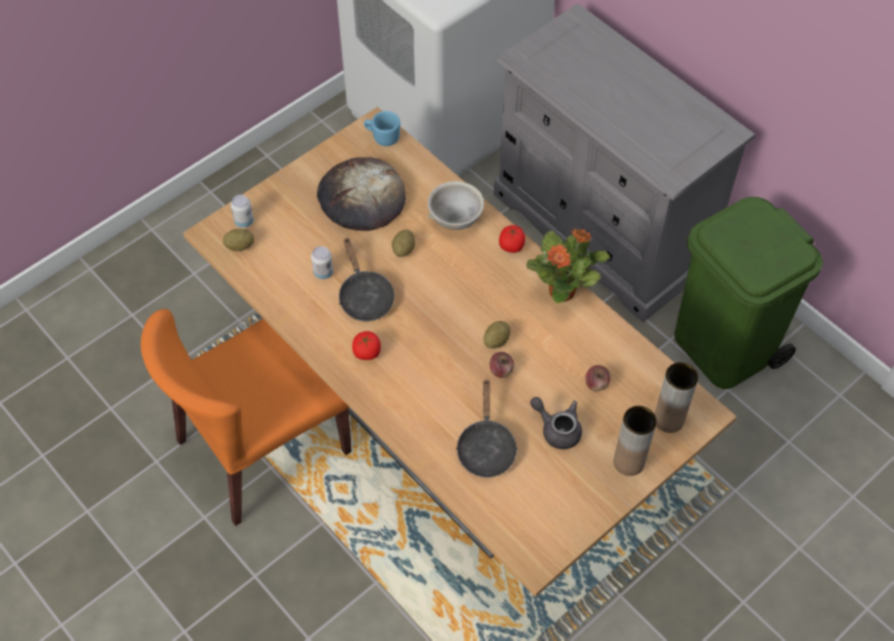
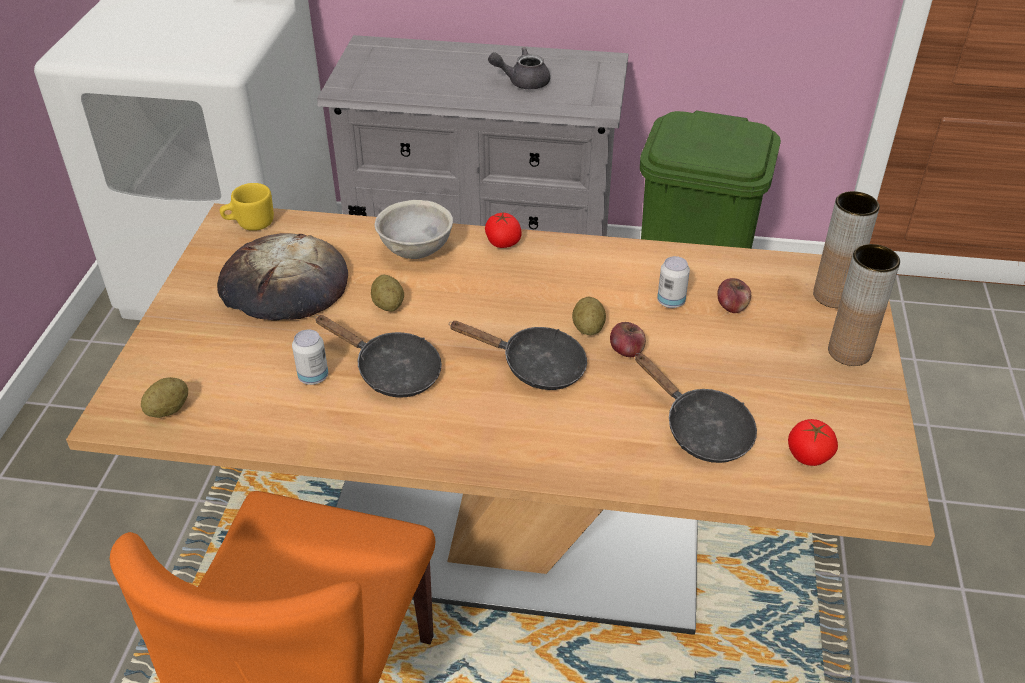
camera: 40 degrees left, 15 degrees down
can [231,195,254,228] -> can moved to [657,256,690,308]
tomato [352,331,381,360] -> tomato moved to [788,419,838,466]
blue mug [364,111,400,146] -> yellow mug [220,183,274,231]
potted plant [526,228,610,303] -> none
grey teapot [530,397,582,449] -> grey teapot moved to [488,47,550,89]
none -> black frying pan [449,321,587,390]

